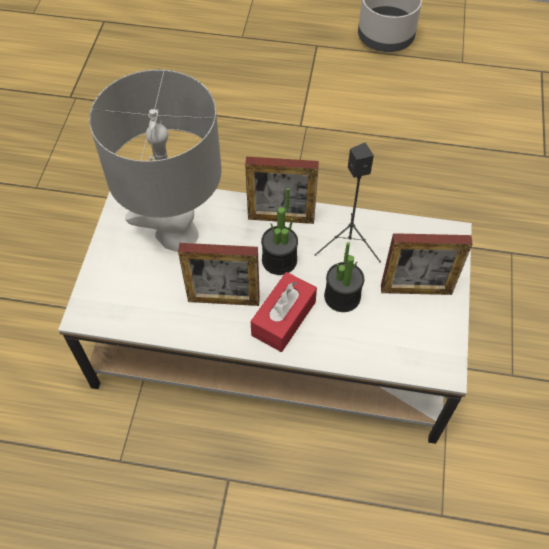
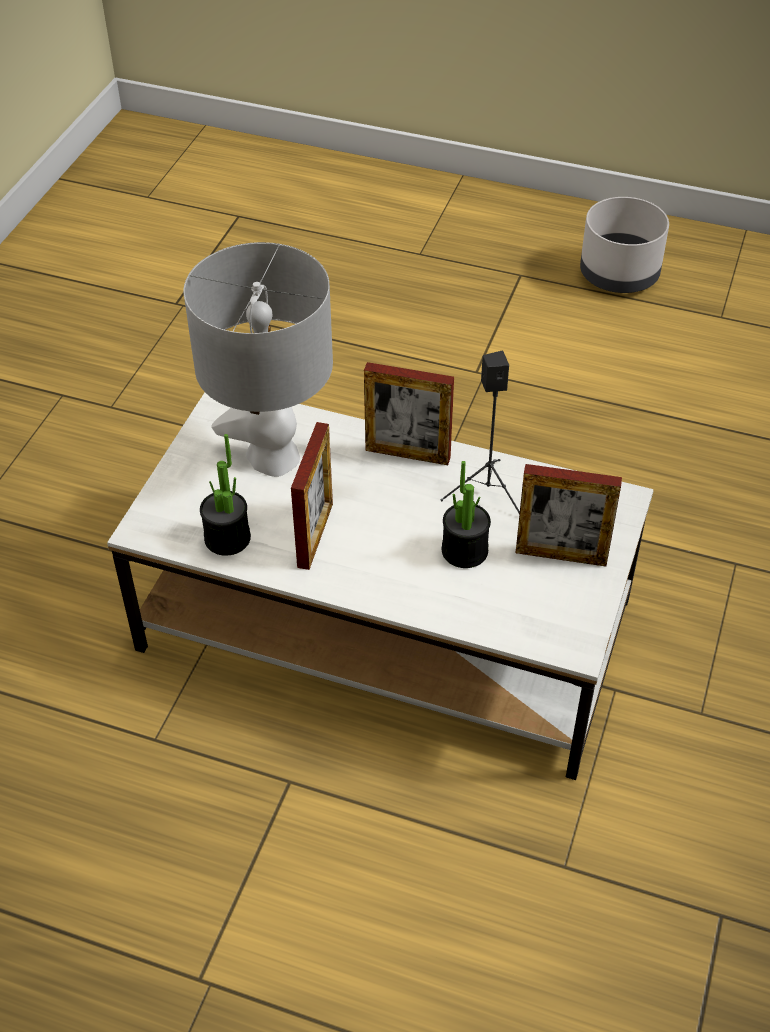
camera: 10 degrees right, 10 degrees down
picture frame [178,243,260,306] -> picture frame turned 90 degrees counterclockwise [291,422,333,570]
red tissue box [250,272,317,352] -> none
potted plant [261,188,298,275] -> potted plant moved to [200,434,251,556]

